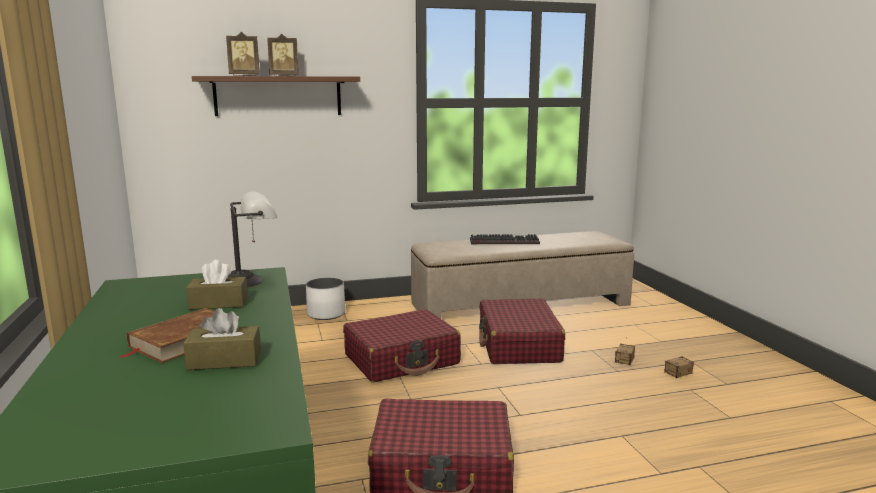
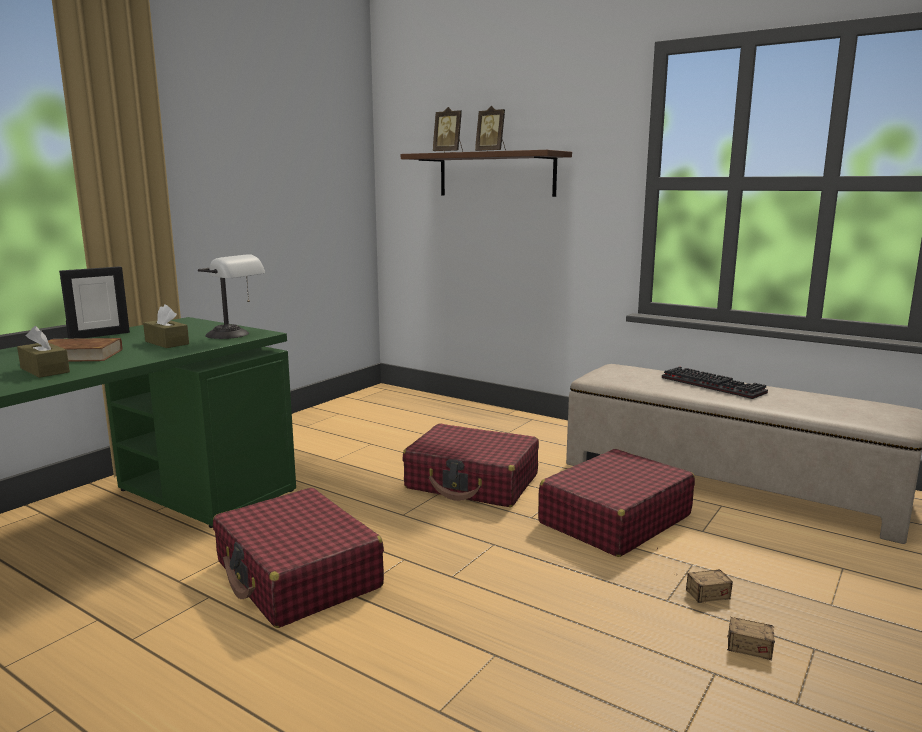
camera: 50 degrees right, 0 degrees up
white planter [306,278,345,320] -> none
none -> picture frame [59,266,130,339]

